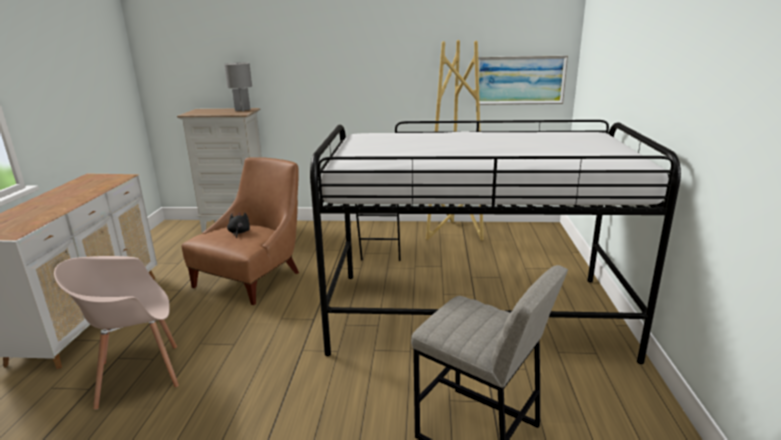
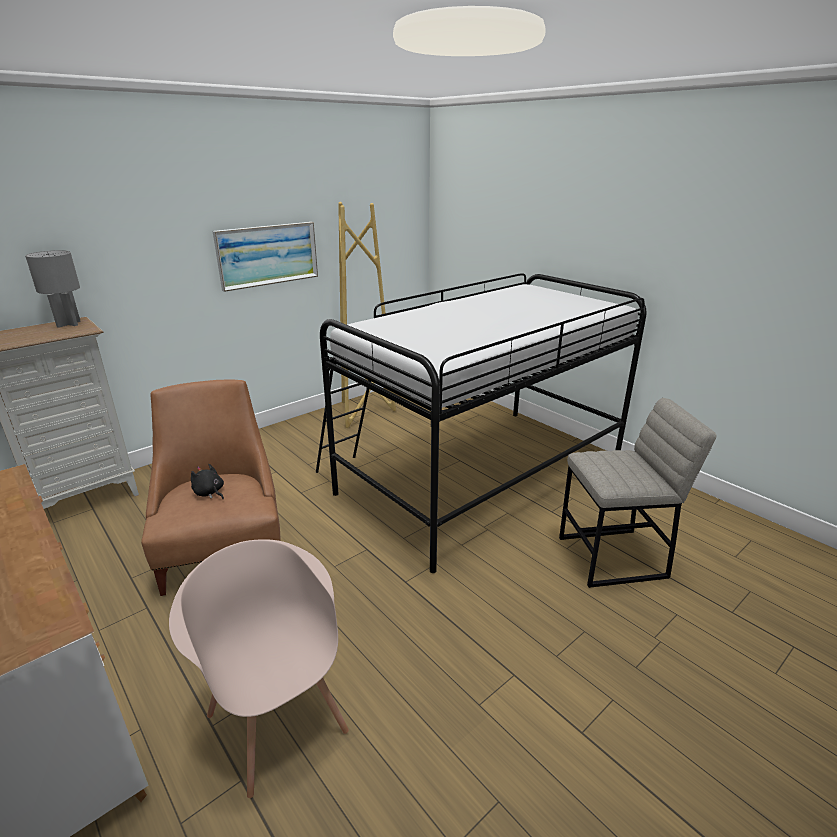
camera: 45 degrees left, 5 degrees up
beige chair [54,256,179,410] -> beige chair turned 120 degrees clockwise [169,539,349,798]
picture [475,55,568,105] -> picture moved to [213,222,318,292]

